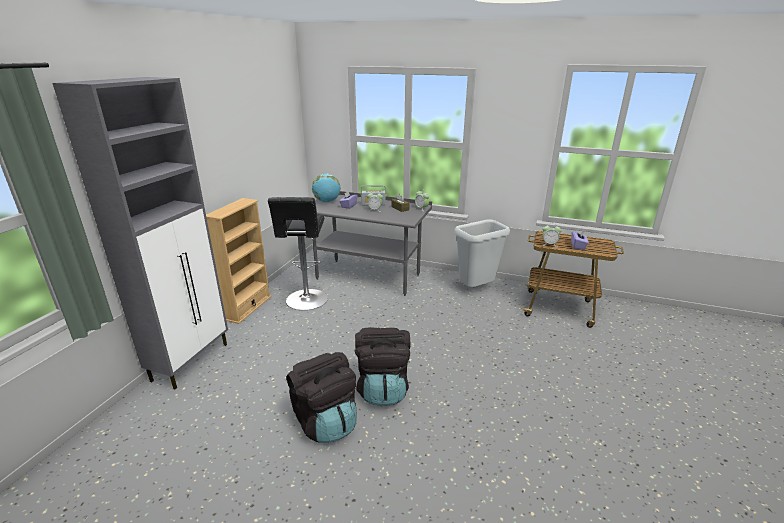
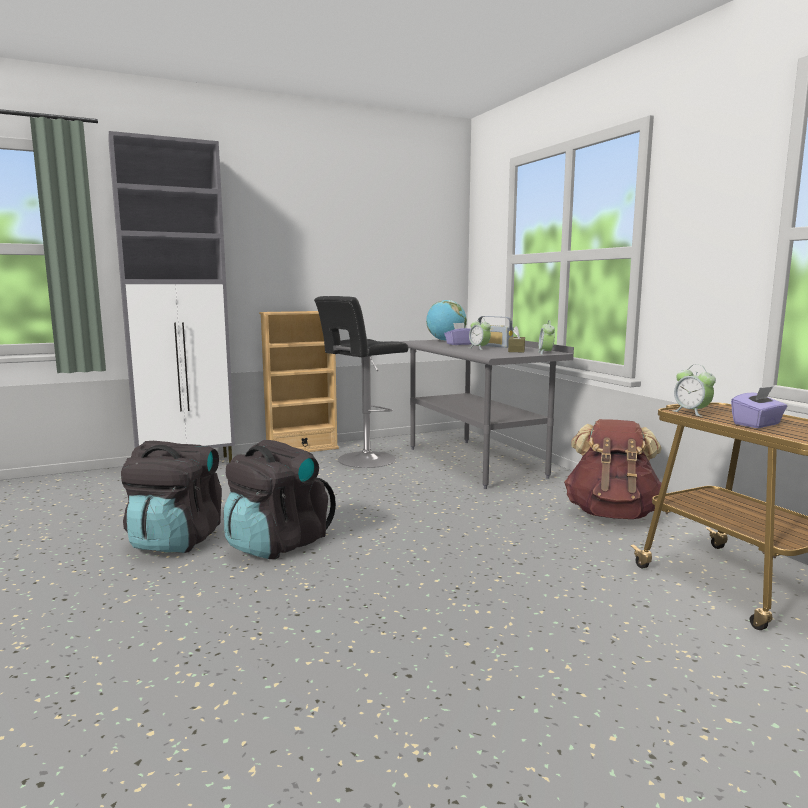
camera: 45 degrees right, 15 degrees down
grey trash can [454,219,510,287] -> brown backpack [564,419,662,519]

